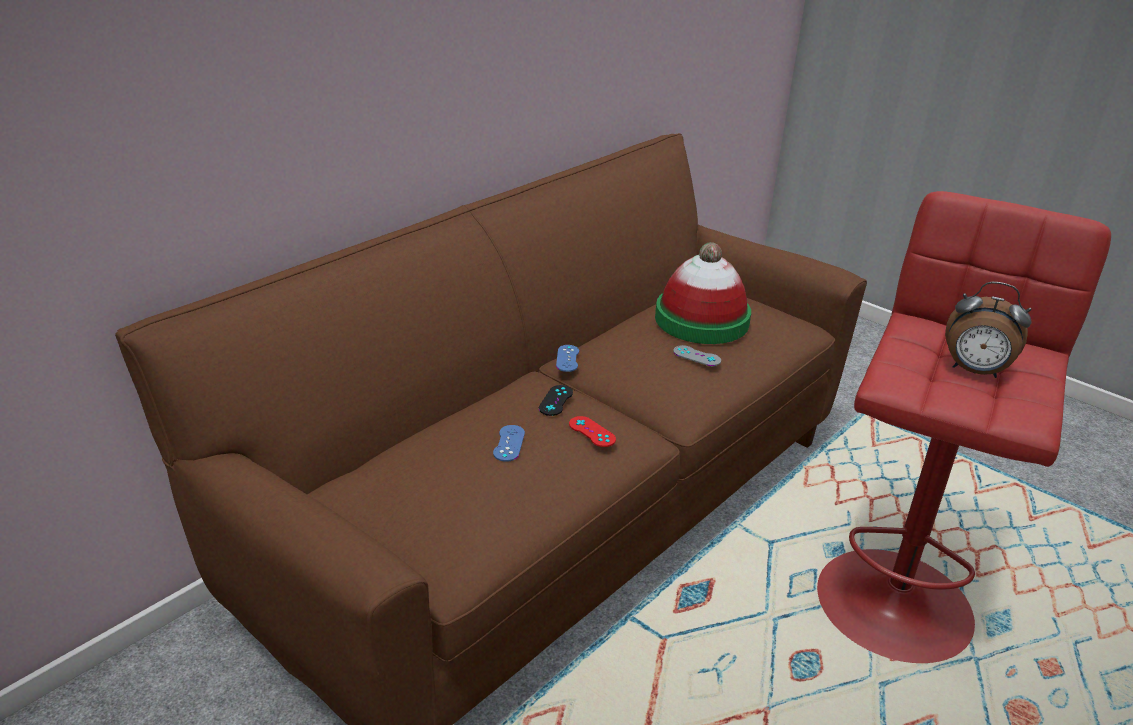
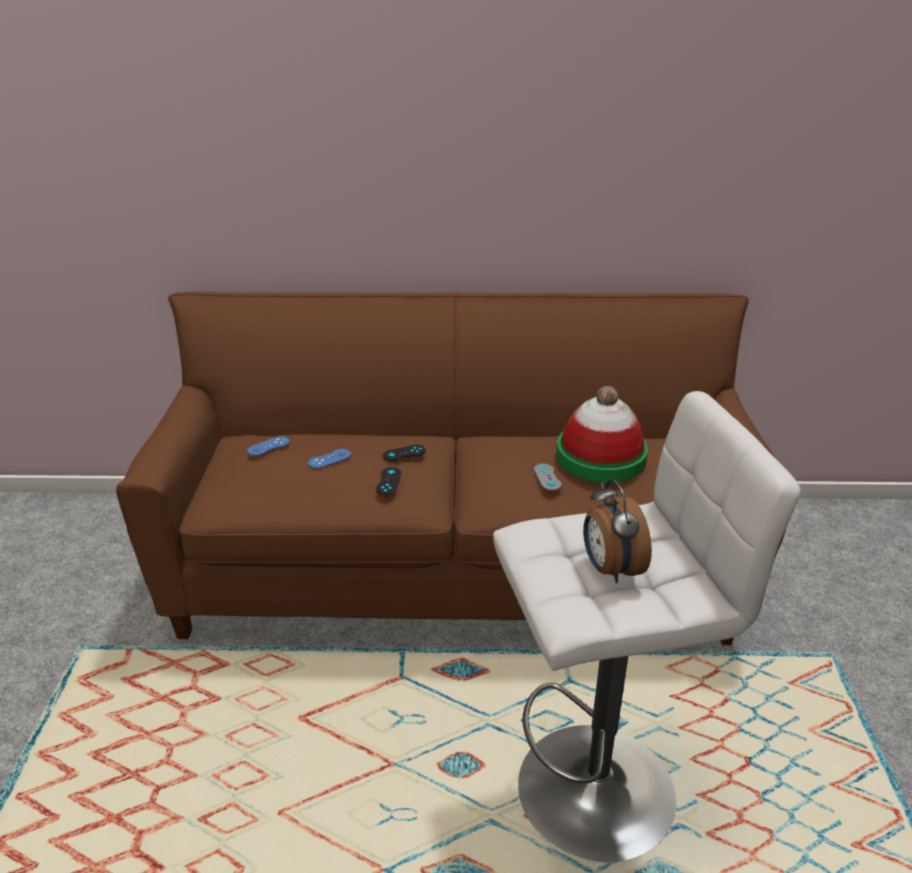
camera: 50 degrees right, 0 degrees up
blue game controller [556,345,579,372] -> blue game controller moved to [247,436,289,456]
red game controller [569,416,616,447] -> black game controller [376,467,401,495]
red stool [817,191,1111,663] -> white stool [493,391,801,862]

